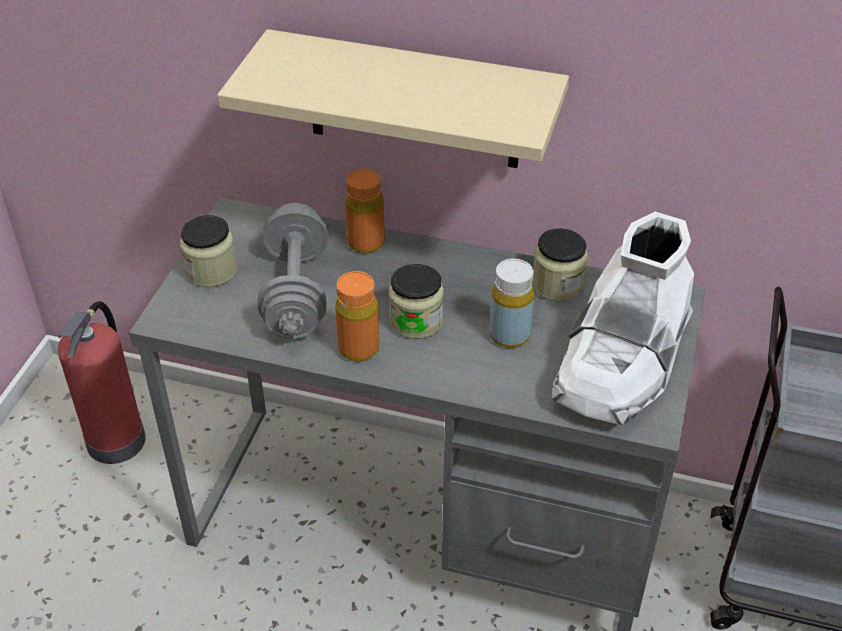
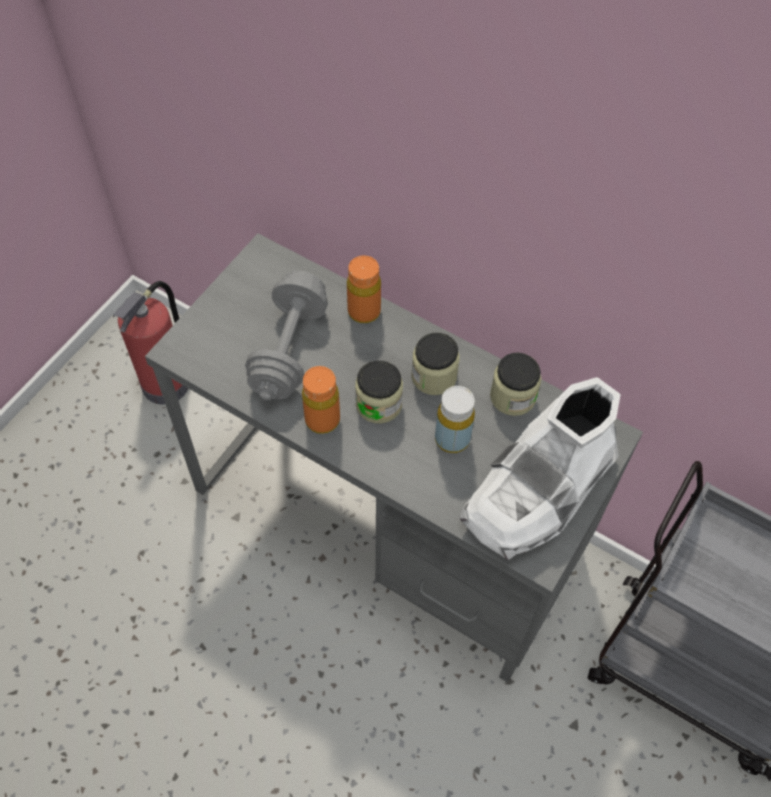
camera: 15 degrees right, 15 degrees up
jar [180,215,237,287] -> jar moved to [411,333,460,395]
beige shelf [217,29,569,168] -> none

